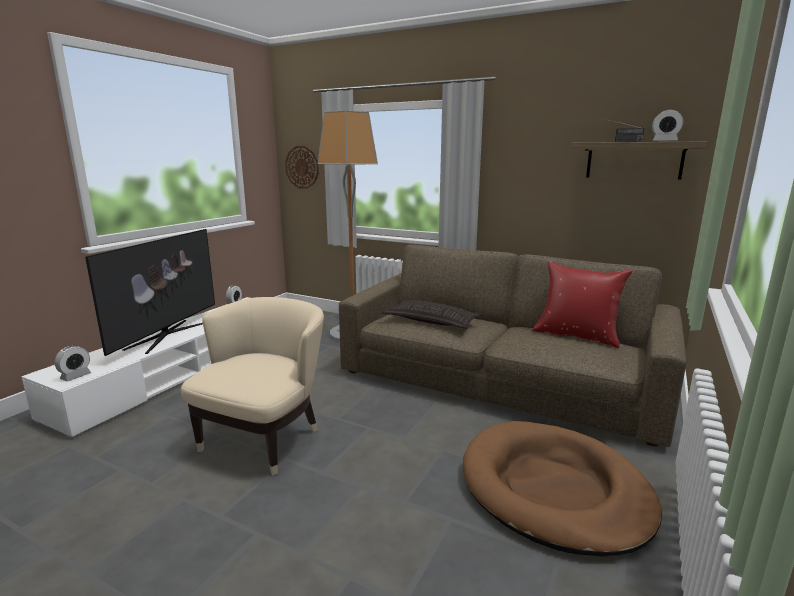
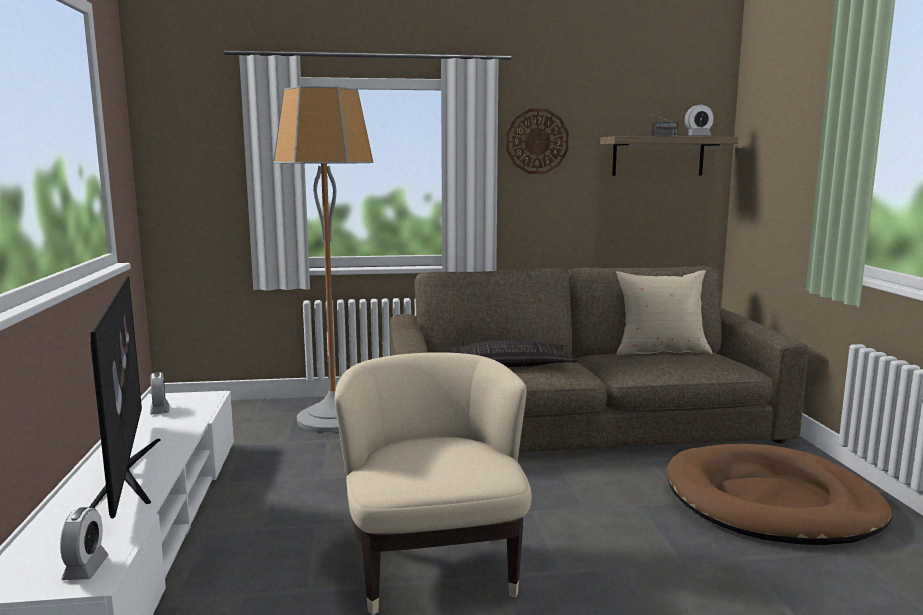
camera: 35 degrees left, 5 degrees down
wall clock [285,146,319,189] -> wall clock moved to [506,109,569,174]
red pillow [532,261,633,348] -> beige pillow [616,270,713,356]

